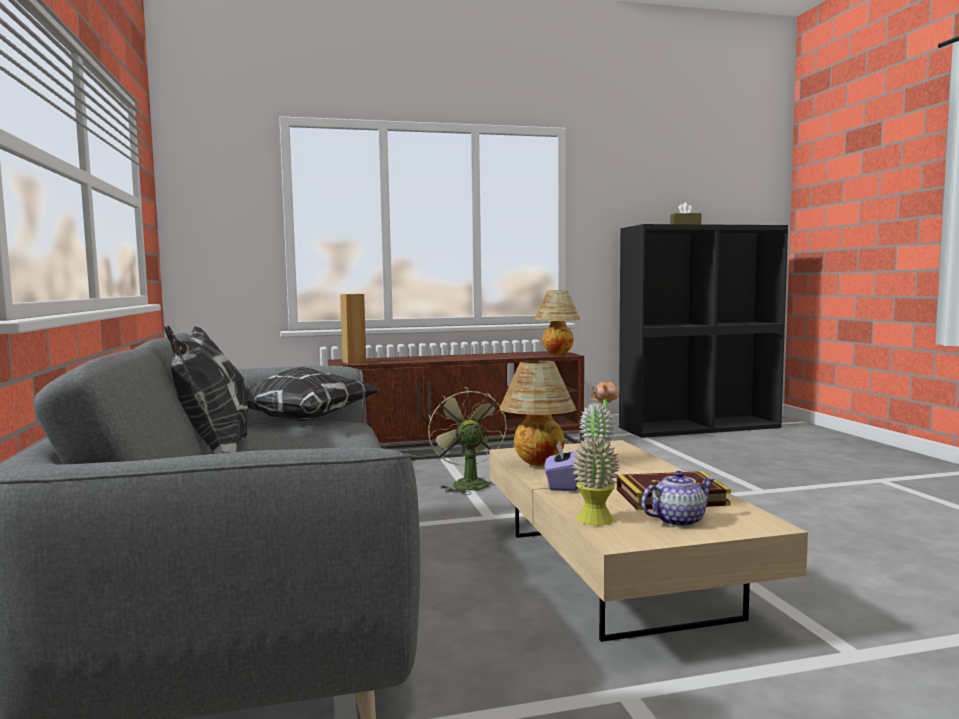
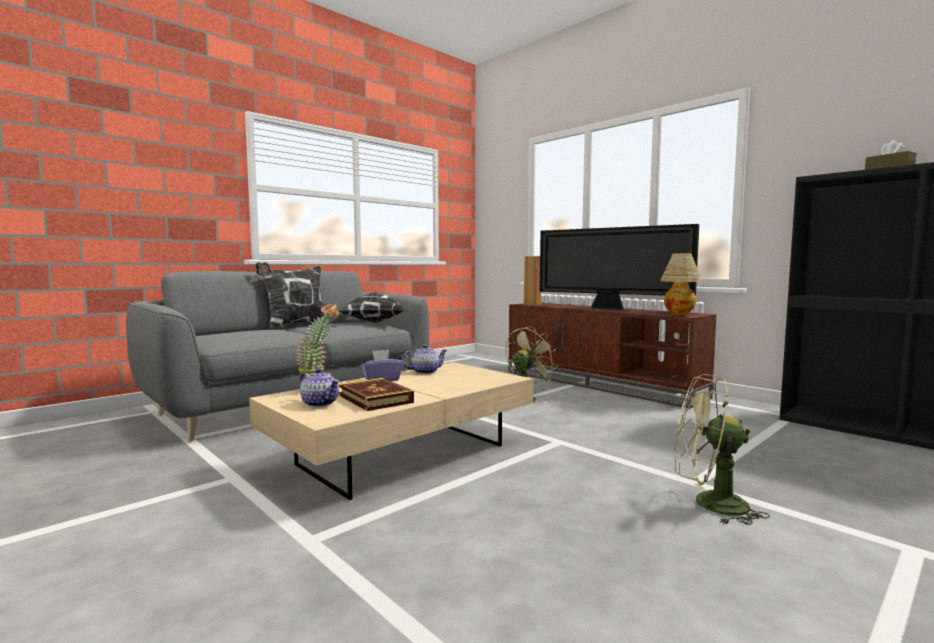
camera: 60 degrees right, 0 degrees up
table lamp [500,360,576,466] -> teapot [402,345,448,374]
none -> television [540,224,699,310]
none -> green fan [674,374,770,525]

